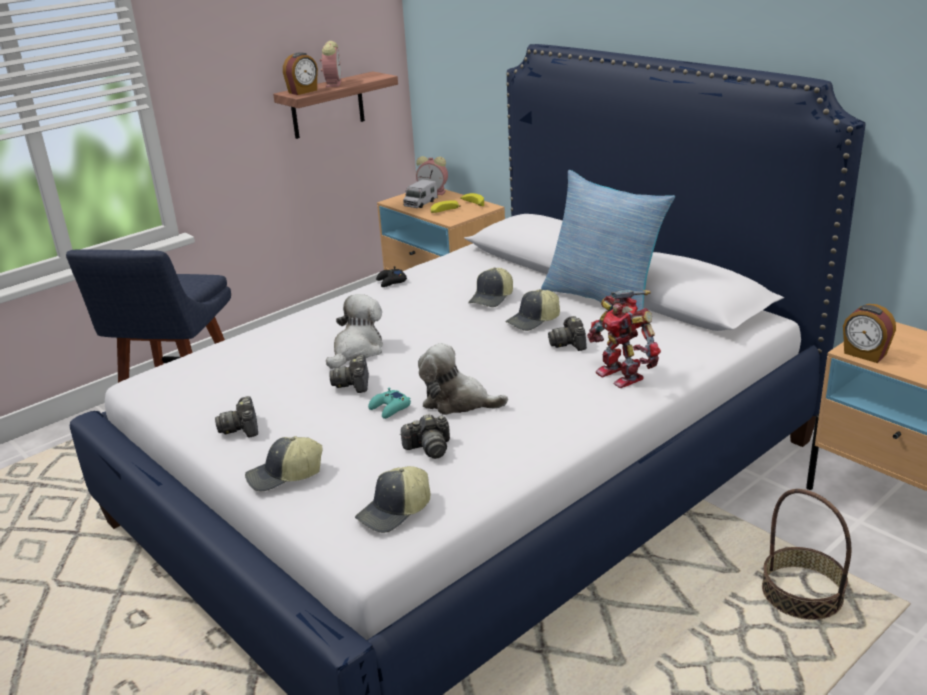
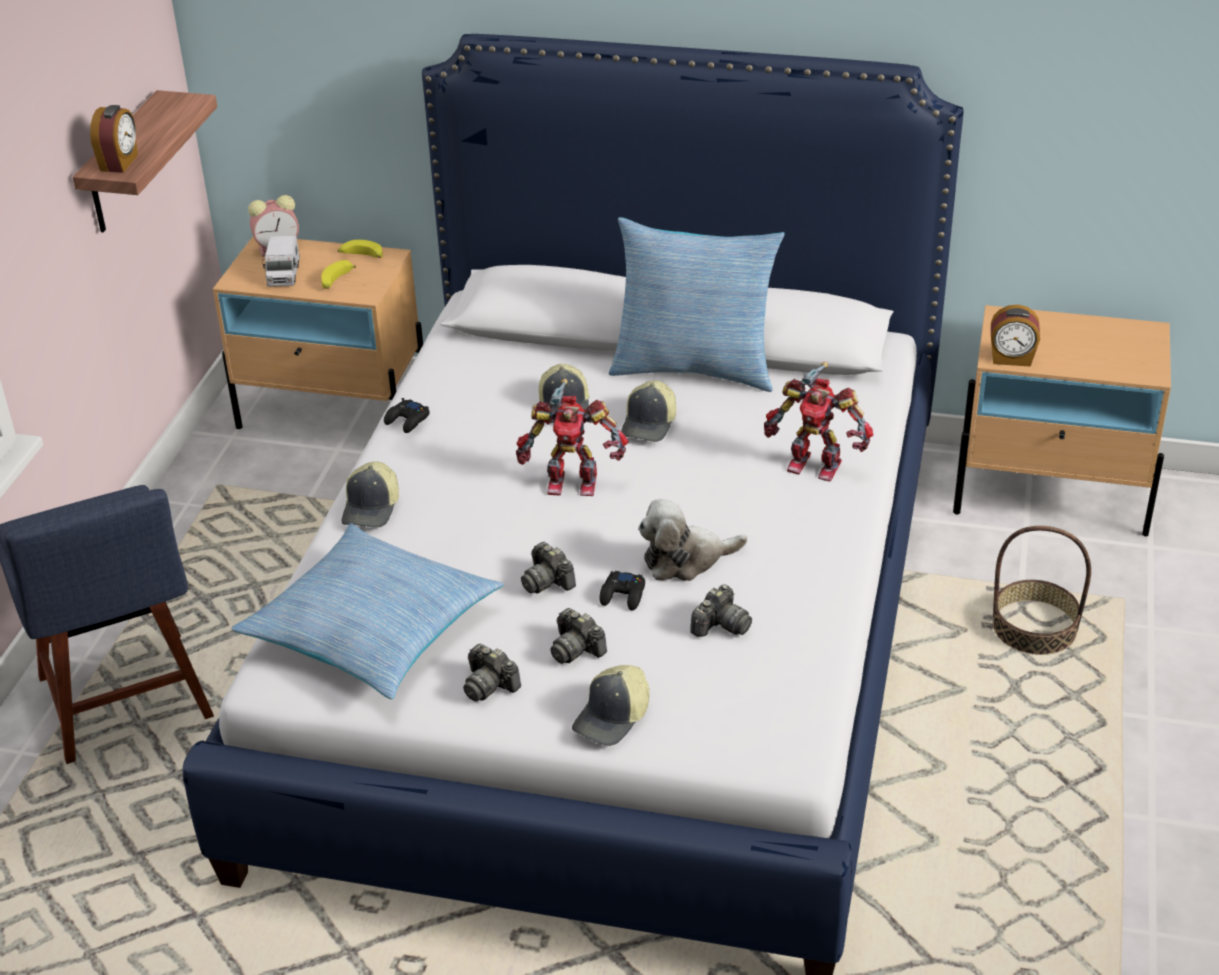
camera: 35 degrees left, 10 degrees up
alarm clock [319,41,341,87] -> none
plush toy [326,294,383,369] -> none
cap [355,466,431,533] -> cap moved to [341,461,399,528]
turquoise game controller [368,387,411,419] -> black game controller [599,571,645,610]
camera [548,316,587,351] -> camera moved to [550,608,607,664]
none -> pillow [231,523,503,699]
none -> toy robot [516,378,628,496]

